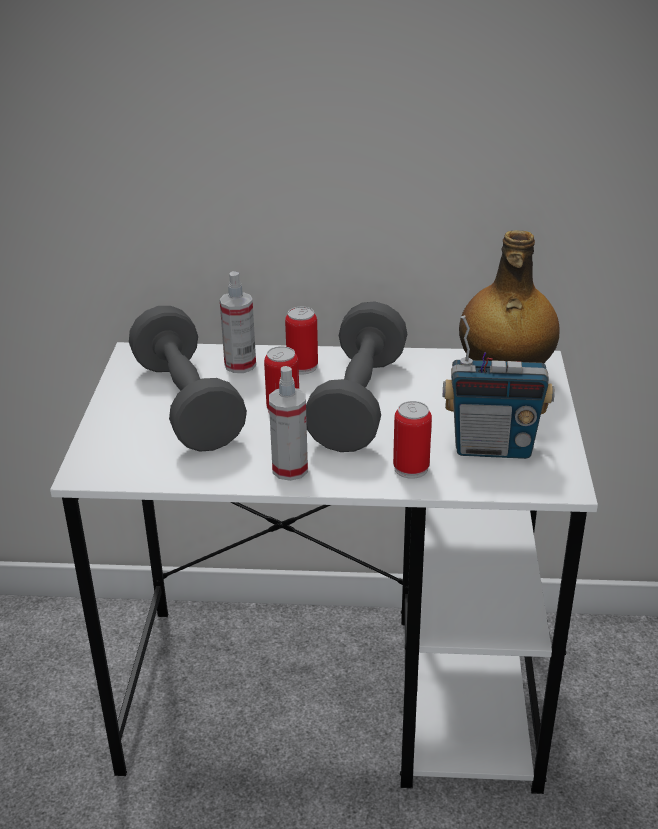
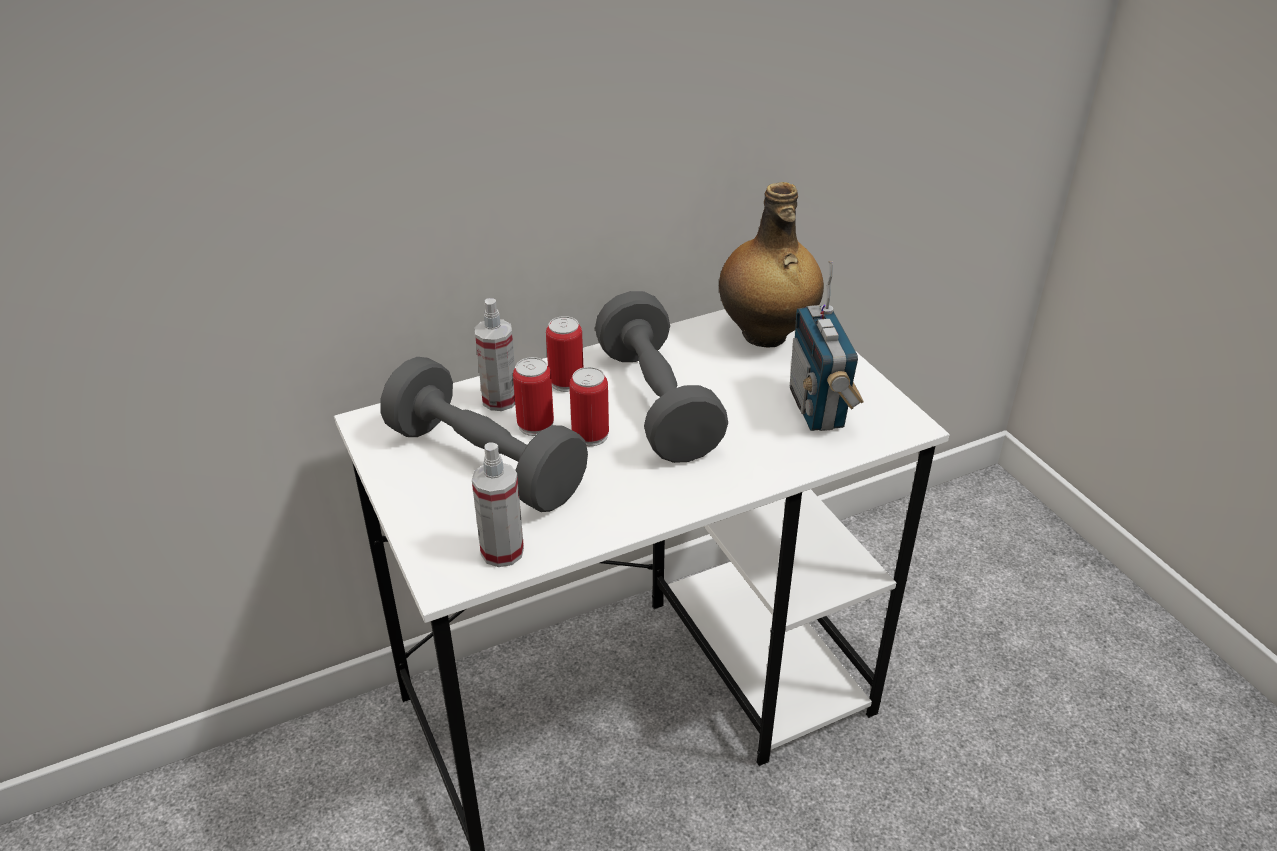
camera: 30 degrees left, 5 degrees up
spray bottle [269,366,308,481] -> spray bottle moved to [472,442,524,567]
can [393,401,432,479] -> can moved to [513,357,554,436]
radio [443,315,555,459] -> radio turned 105 degrees clockwise [790,261,864,431]

